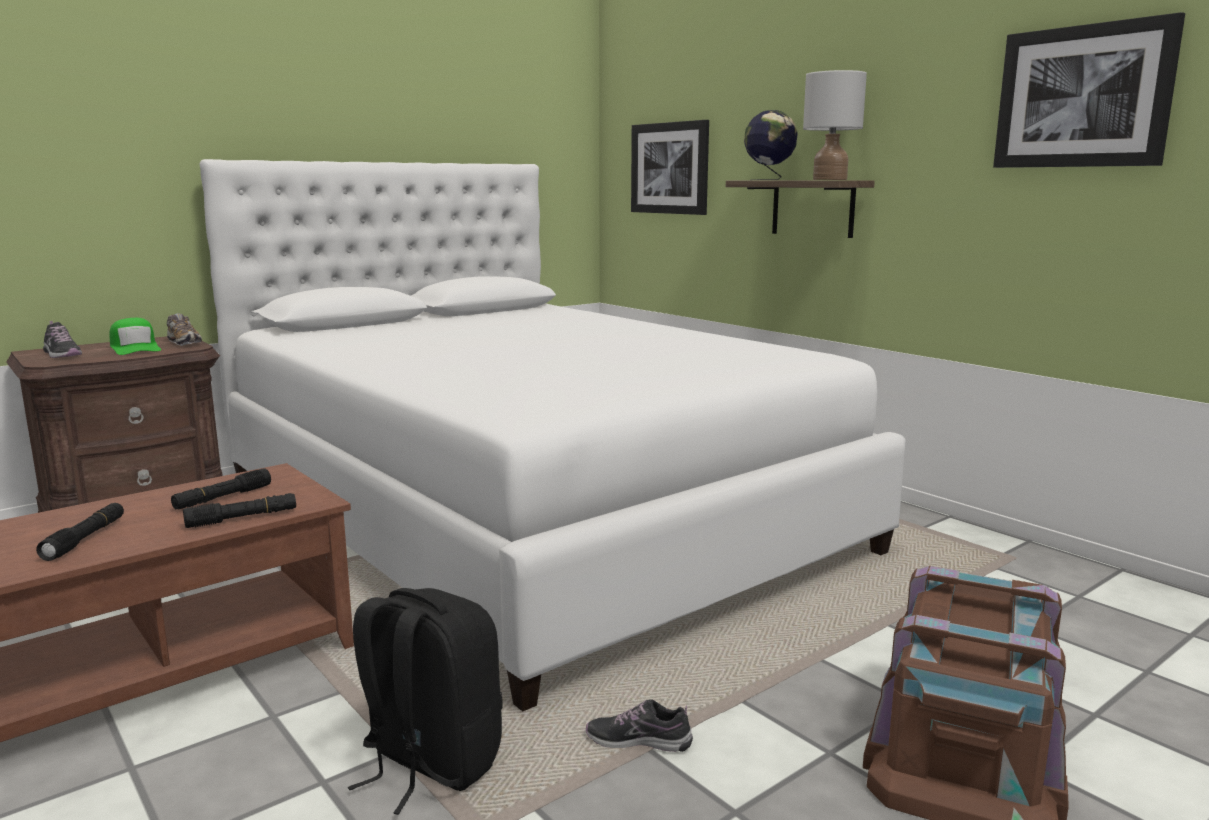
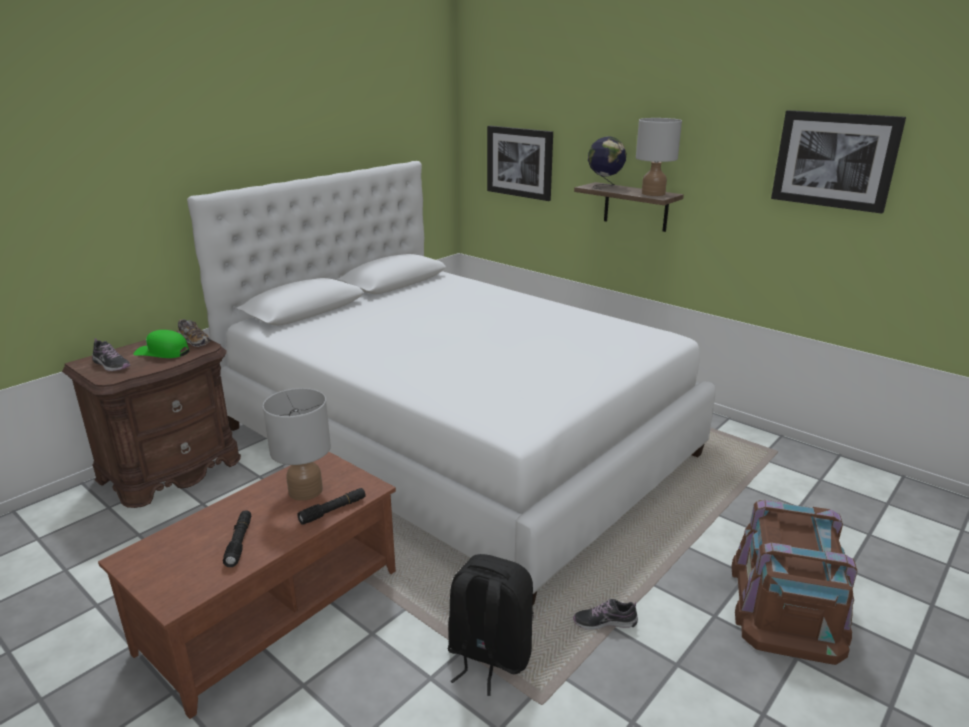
camera: 10 degrees left, 10 degrees up
green cap [109,318,161,355] -> green cap turned 150 degrees clockwise [133,330,189,358]
black flashlight [171,468,271,509] -> grey table lamp [263,388,331,501]

